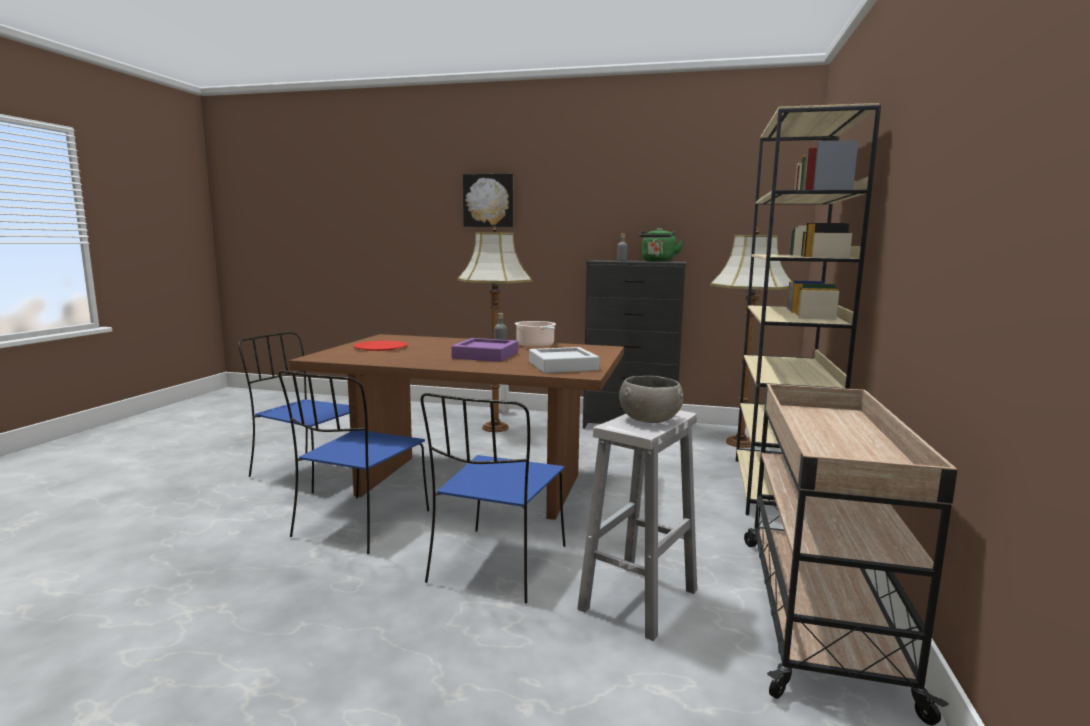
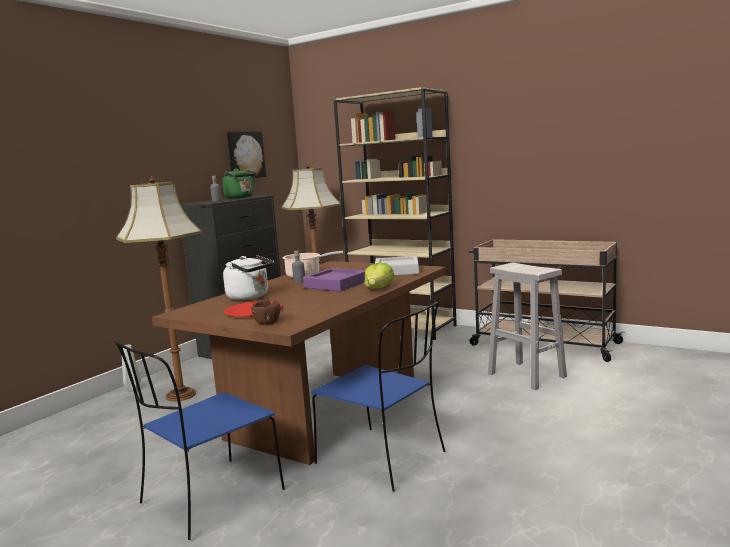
camera: 70 degrees left, 0 degrees up
blue chair [421,393,565,603] -> none
picture [463,174,513,227] -> picture moved to [227,131,266,178]
grey bowl [619,376,683,423] -> none
none -> white kettle [223,255,274,300]
none -> brown bowl [251,300,281,324]
none -> lettuce [364,263,394,289]

